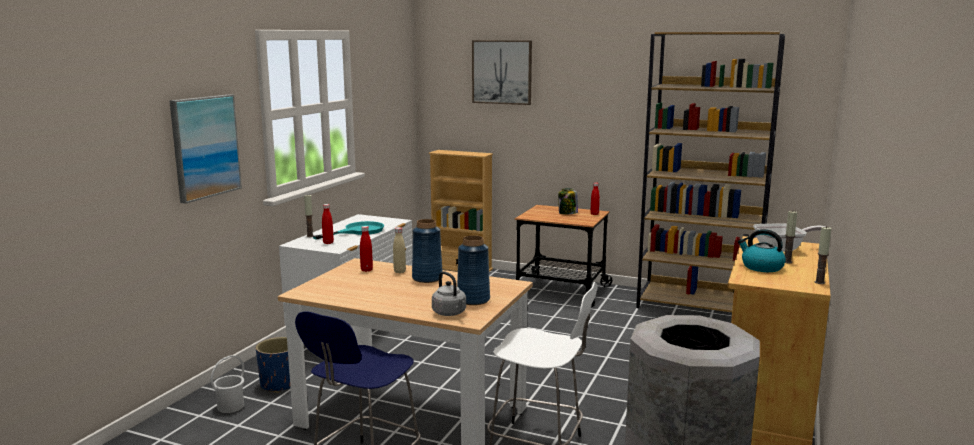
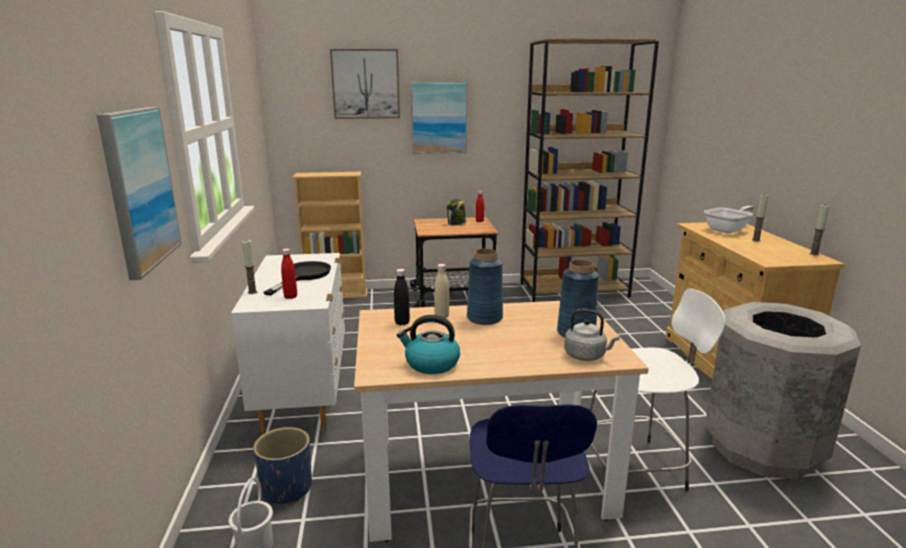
camera: 30 degrees left, 5 degrees up
turquoise frying pan [312,221,384,240] -> black frying pan [263,261,331,295]
red bottle [360,226,373,272] -> black bottle [394,269,410,325]
kettle [738,229,786,272] -> kettle moved to [397,315,460,374]
none -> picture [411,82,467,154]

